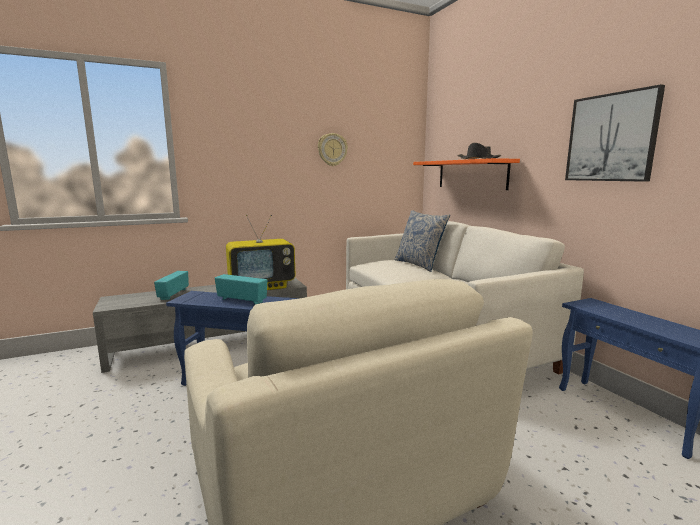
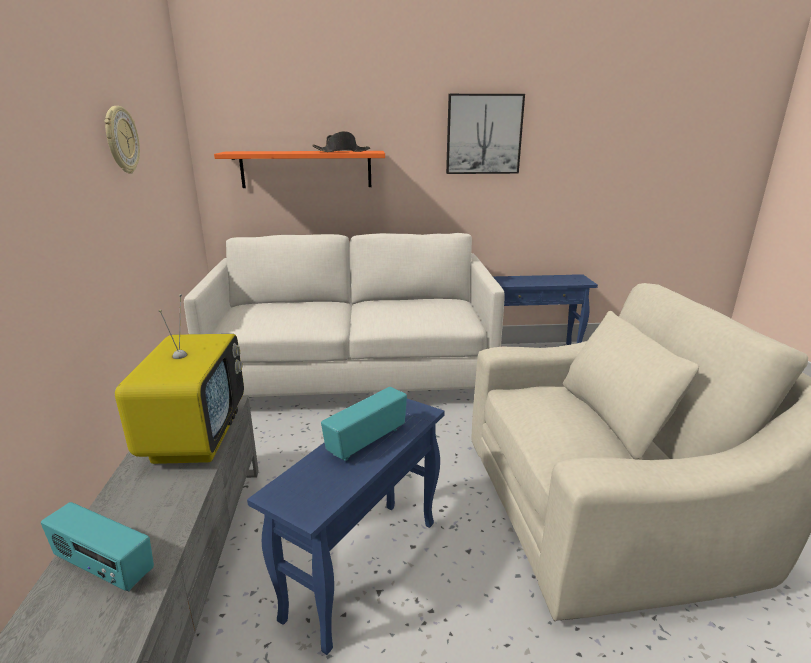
camera: 70 degrees left, 10 degrees up
pillow [394,210,450,272] -> none

